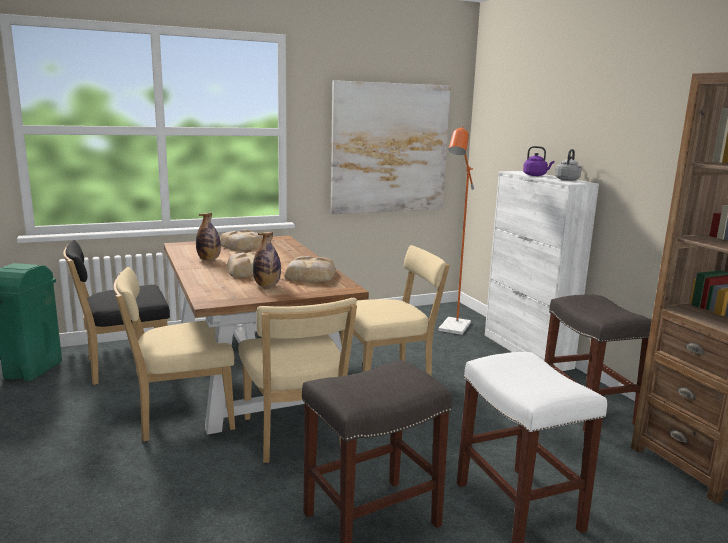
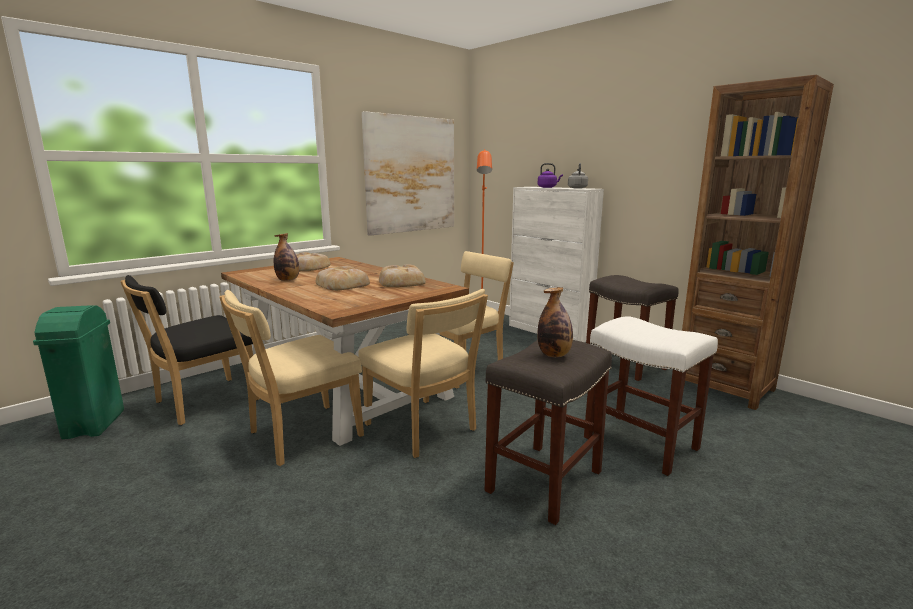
camera: 20 degrees left, 0 degrees up
bottle [253,232,281,287] -> bottle moved to [537,287,573,357]

